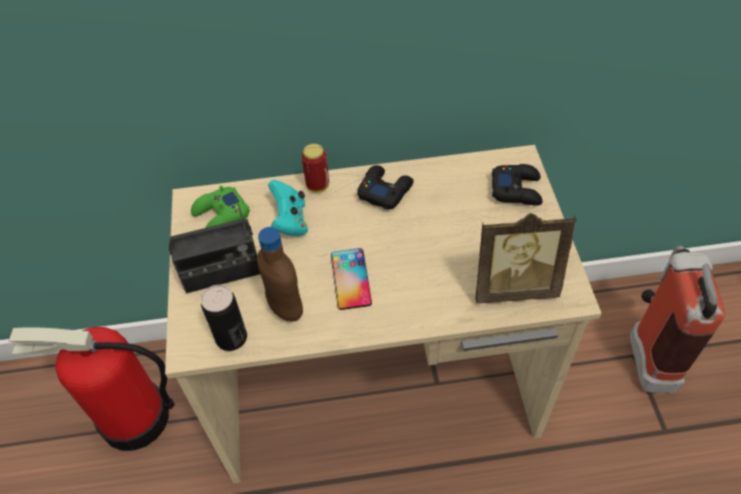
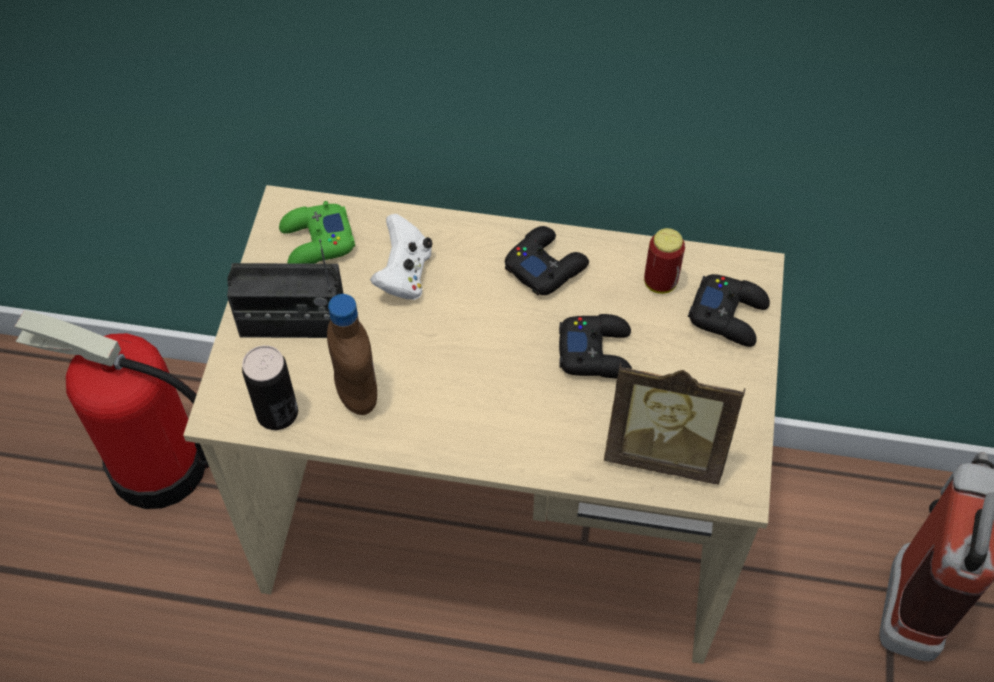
camera: 15 degrees right, 5 degrees up
turquoise game controller [268,180,308,236] -> white game controller [370,214,432,300]
can [302,144,329,192] -> can moved to [644,228,685,294]
phone [331,248,372,310] -> none
none -> black game controller [559,314,632,379]

